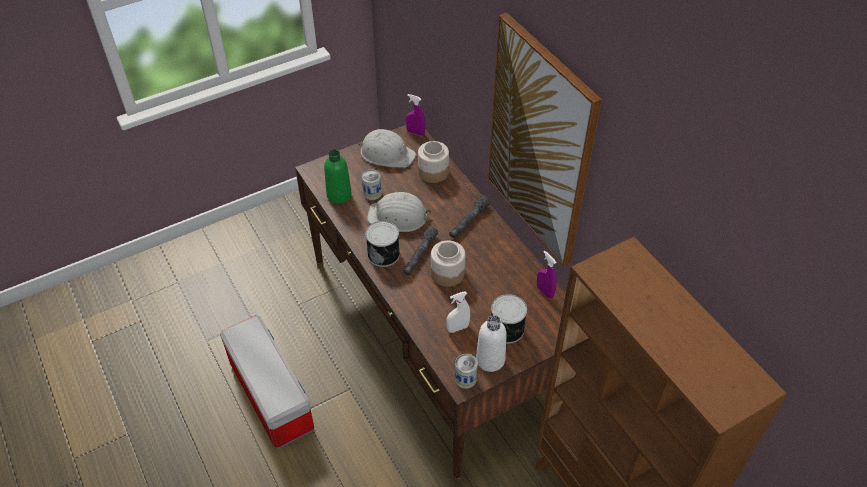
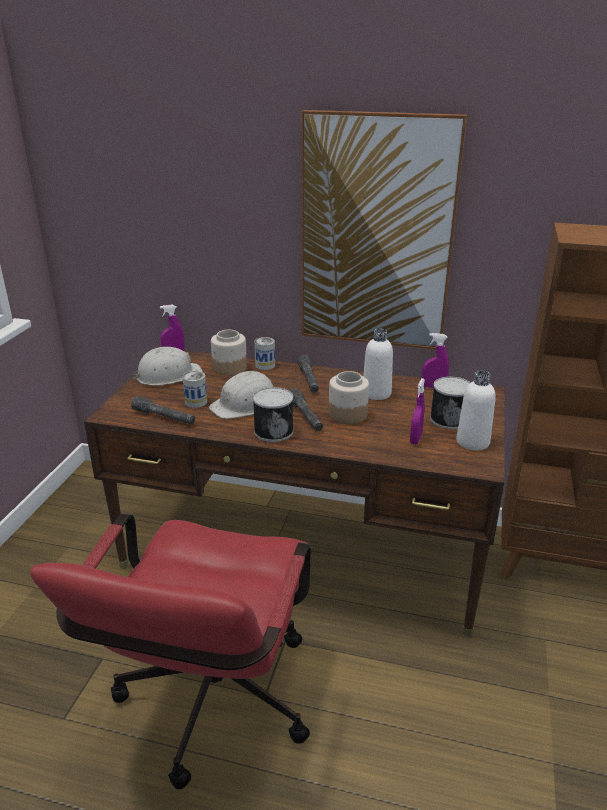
camera: 45 degrees left, 20 degrees down
storage box [220,315,314,449] -> red office chair [30,513,311,789]
green bottle [324,149,352,204] -> grey flashlight [131,396,195,425]
white spray bottle [446,292,470,333] -> purple spray bottle [410,378,425,444]
can [455,354,478,389] -> can moved to [254,337,275,370]
none -> white bottle [363,329,393,400]

